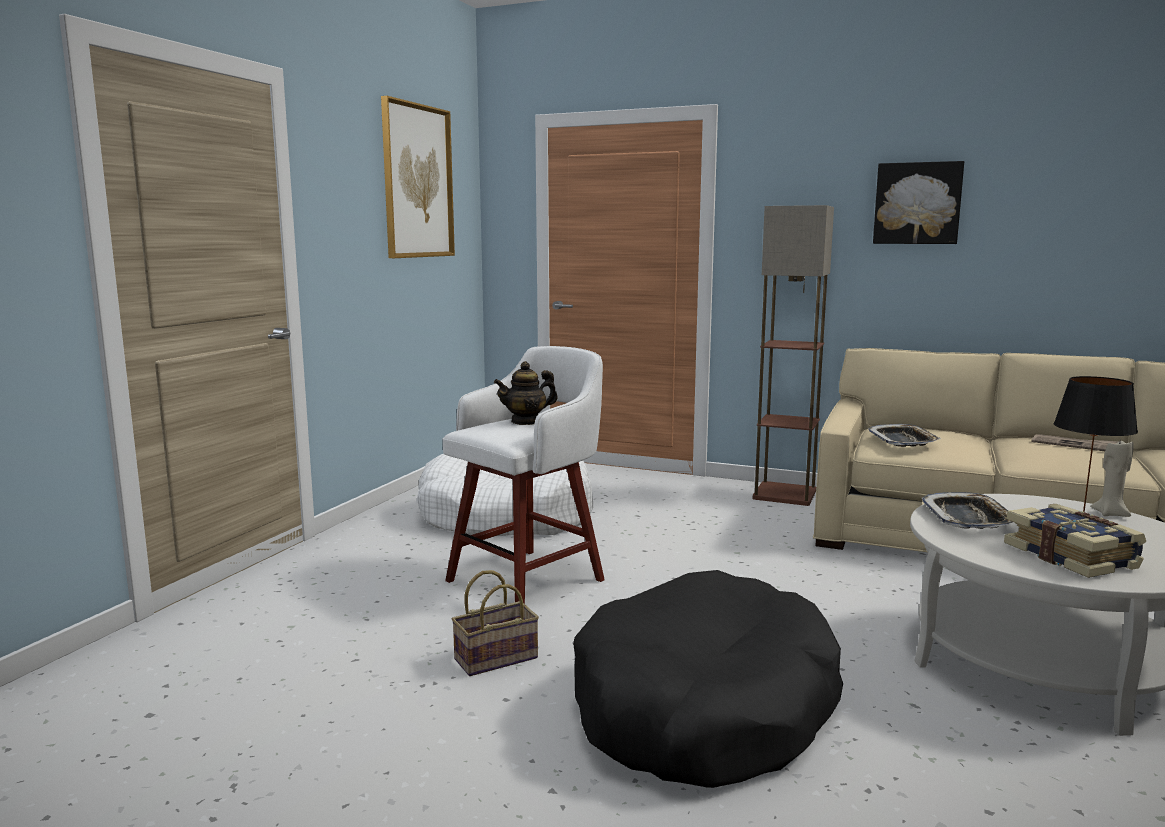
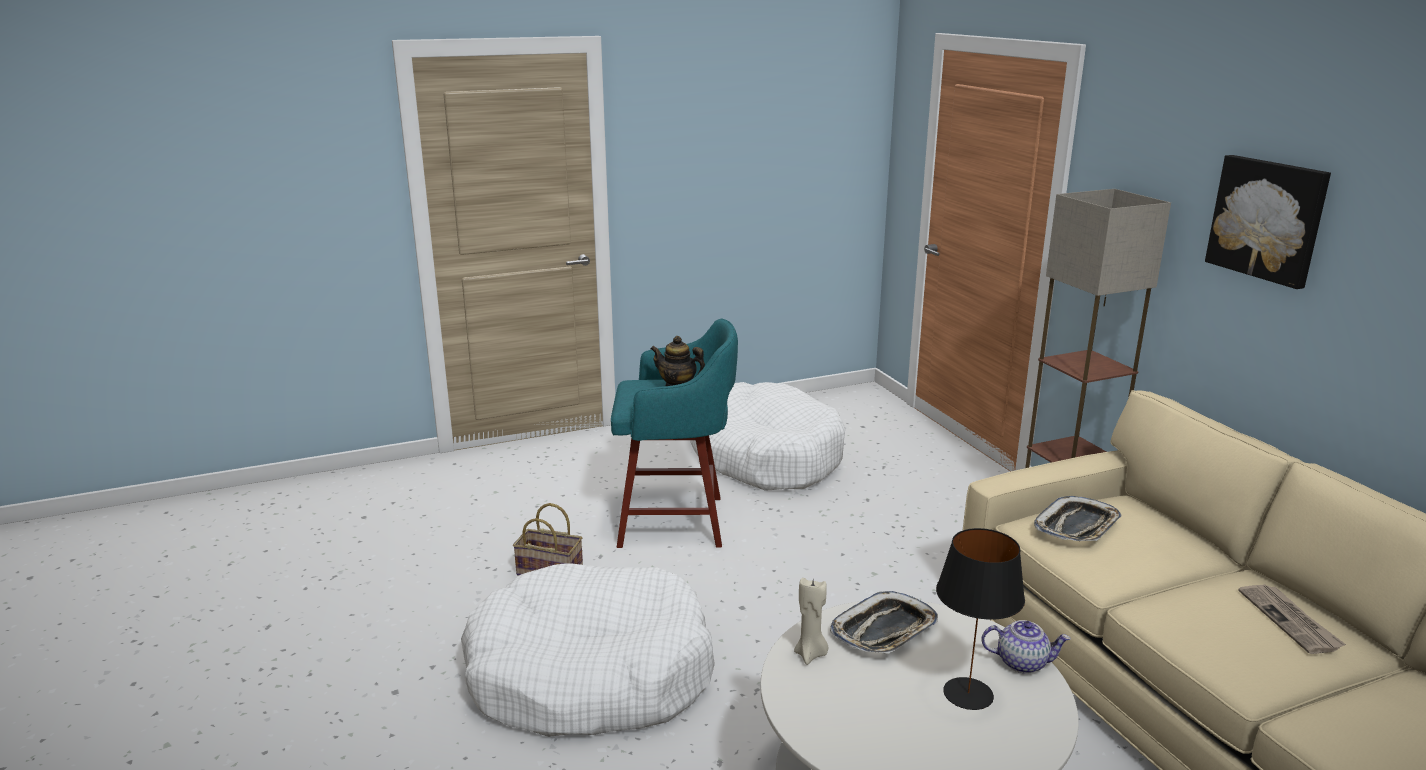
camera: 45 degrees right, 10 degrees up
picture [381,96,455,258] -> none
white stool [443,346,605,604] -> turquoise stool [611,318,738,548]
black dog bed [573,570,843,788] -> white dog bed [461,564,715,737]
book [1004,504,1146,578] -> none
beige candle [1090,438,1134,517] -> beige candle moved to [794,578,828,665]
none -> teapot [981,620,1070,674]

